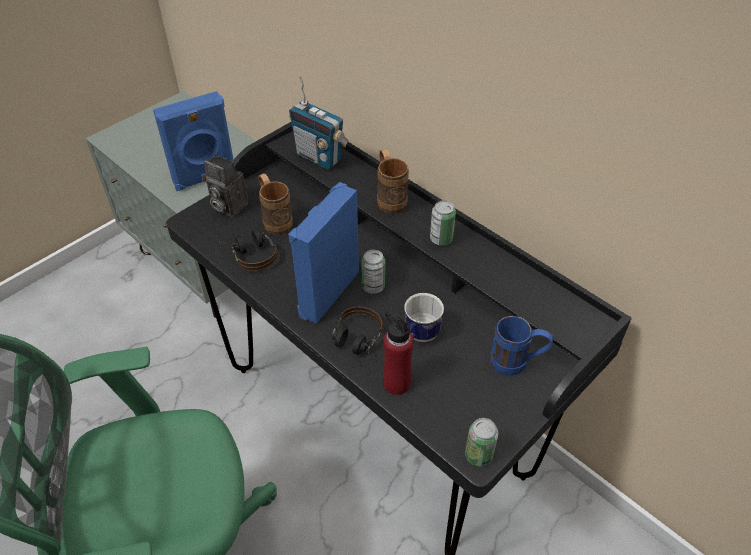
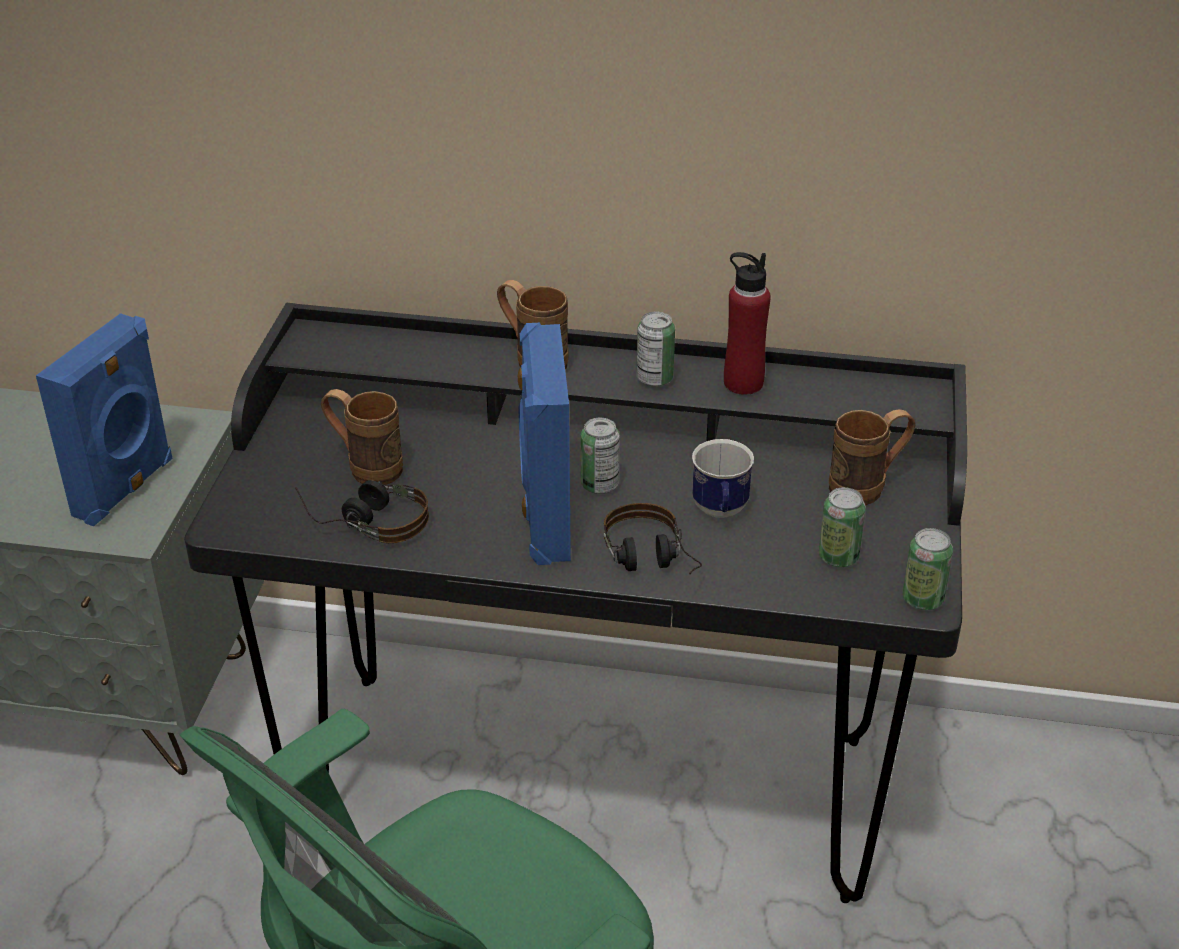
camera: 35 degrees left, 10 degrees down
camera [204,154,248,217] -> none
radio [289,76,349,169] -> none
red bottle [383,311,414,395] -> red bottle moved to [724,252,771,395]
blue mug [490,316,553,376] -> brown mug [829,409,915,506]
none -> can [819,487,866,567]

